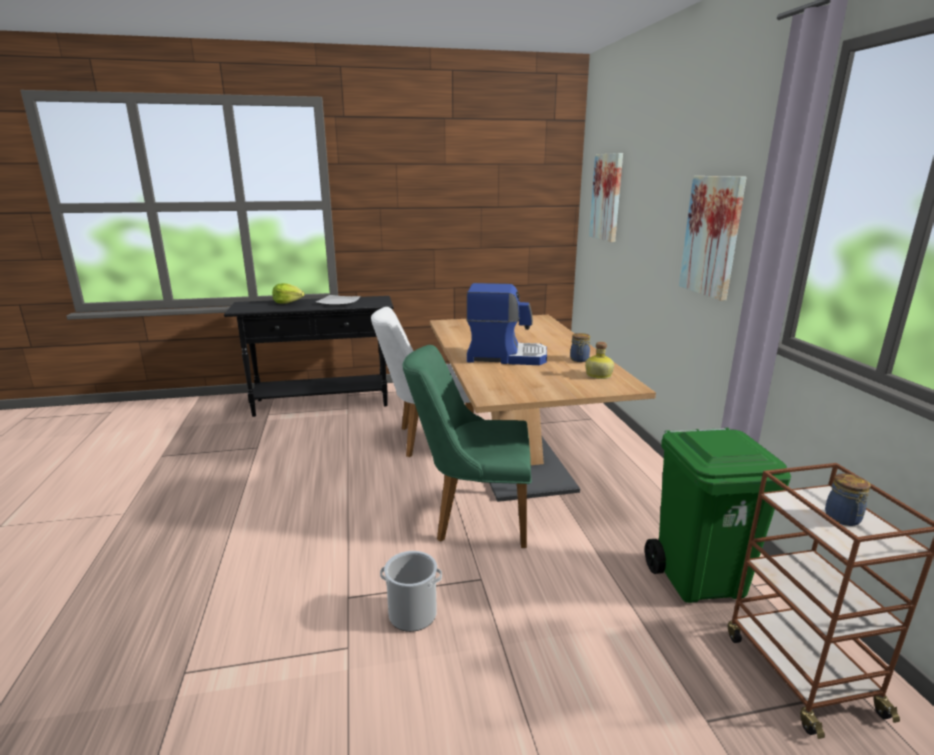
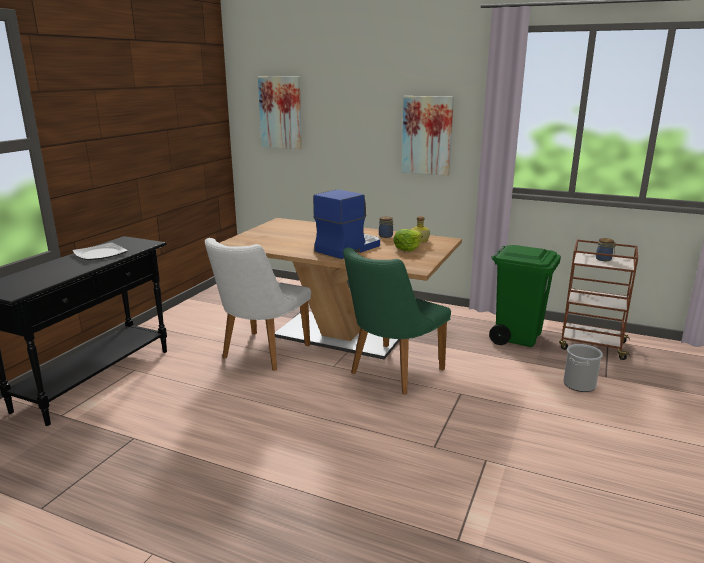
camera: 55 degrees left, 0 degrees up
lettuce [272,283,304,304] -> lettuce moved to [393,229,423,251]
bucket [380,551,442,632] -> bucket moved to [563,344,603,392]

